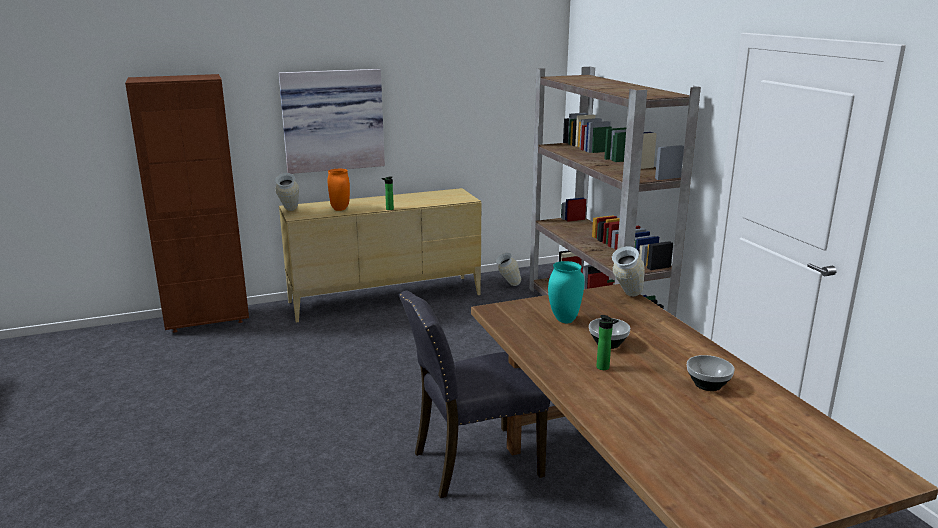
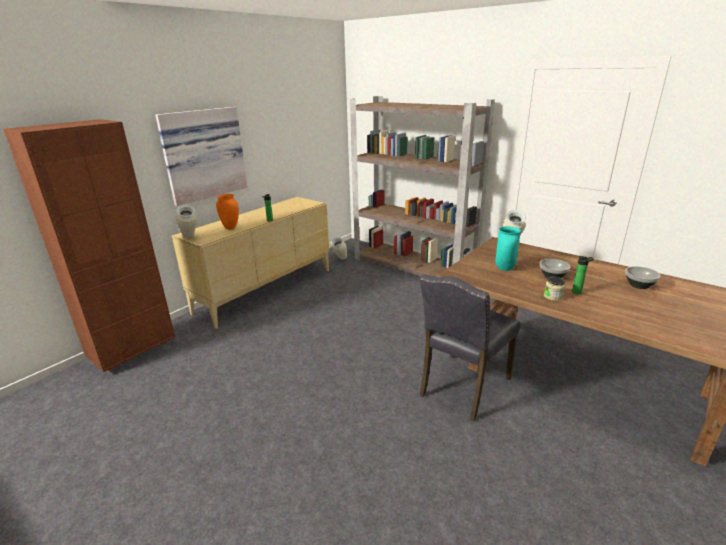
camera: 30 degrees left, 5 degrees up
none -> jar [544,277,565,301]

